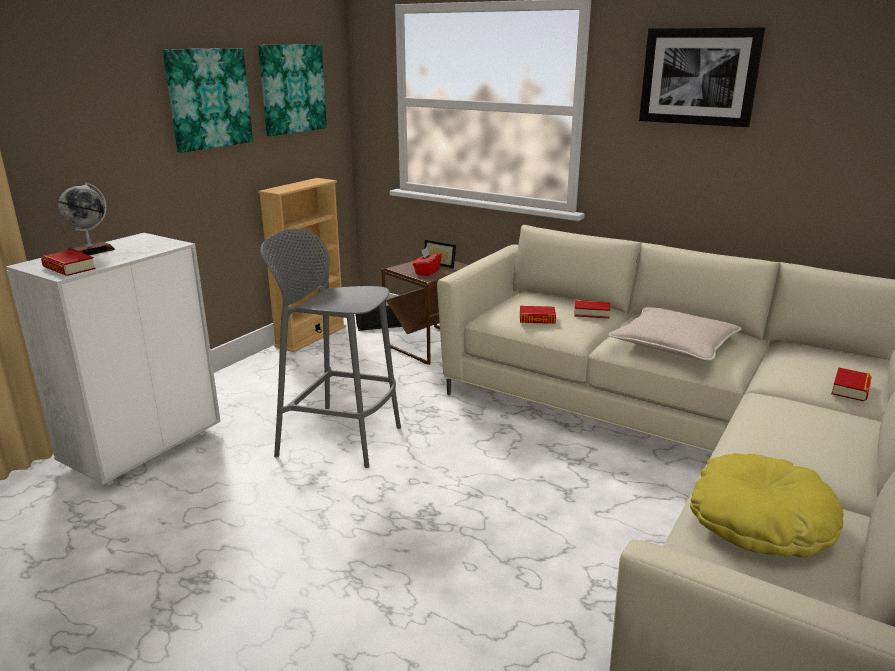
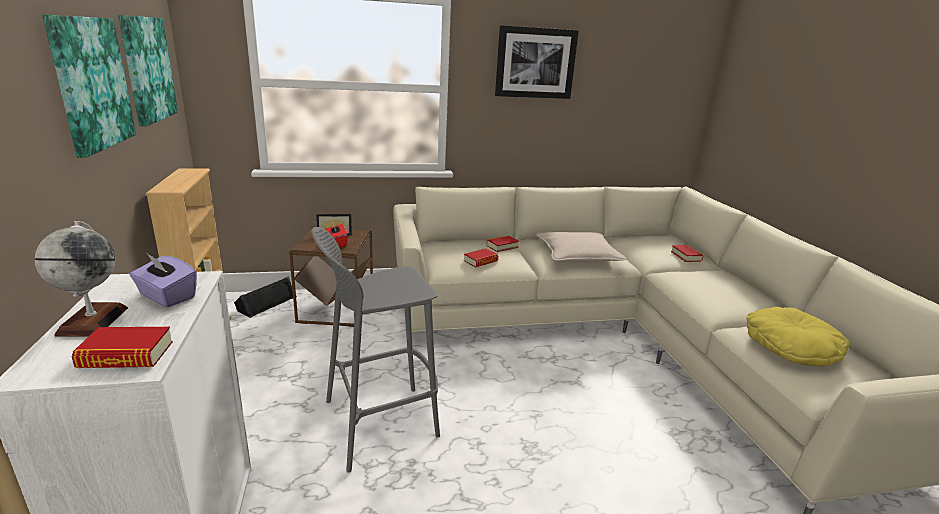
camera: 45 degrees left, 0 degrees up
none -> purple tissue box [130,254,197,308]

